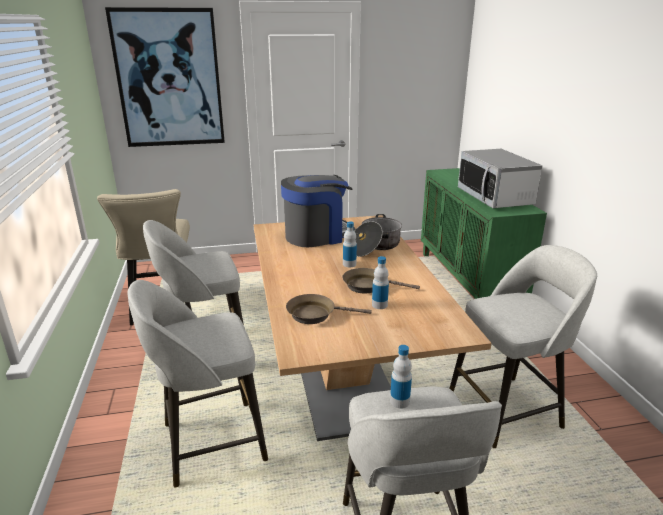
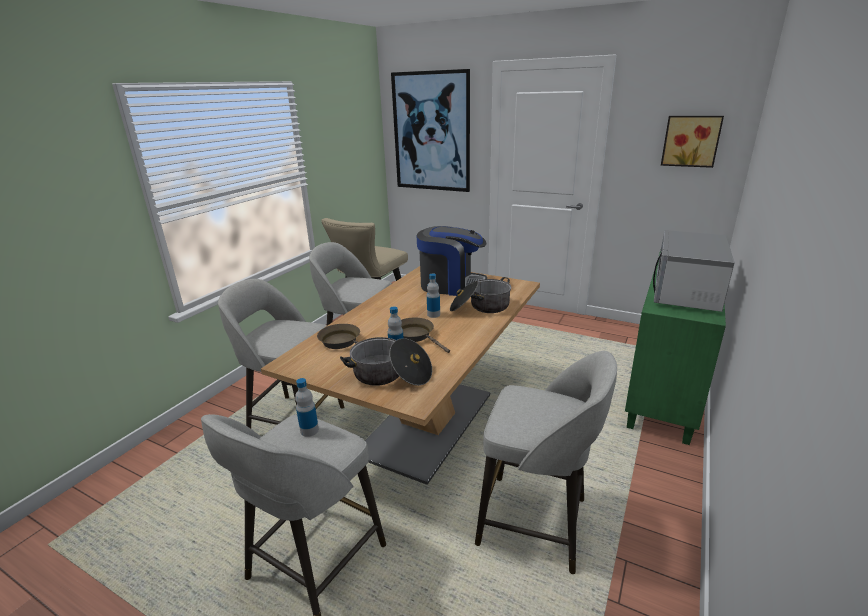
camera: 40 degrees right, 0 degrees up
none -> cooking pot [340,337,432,386]
none -> picture [661,116,724,168]

